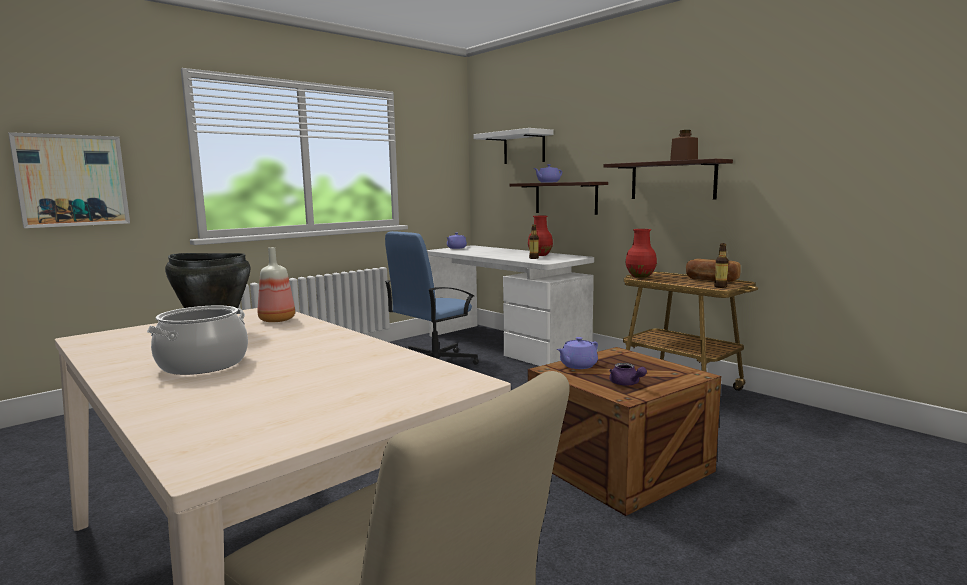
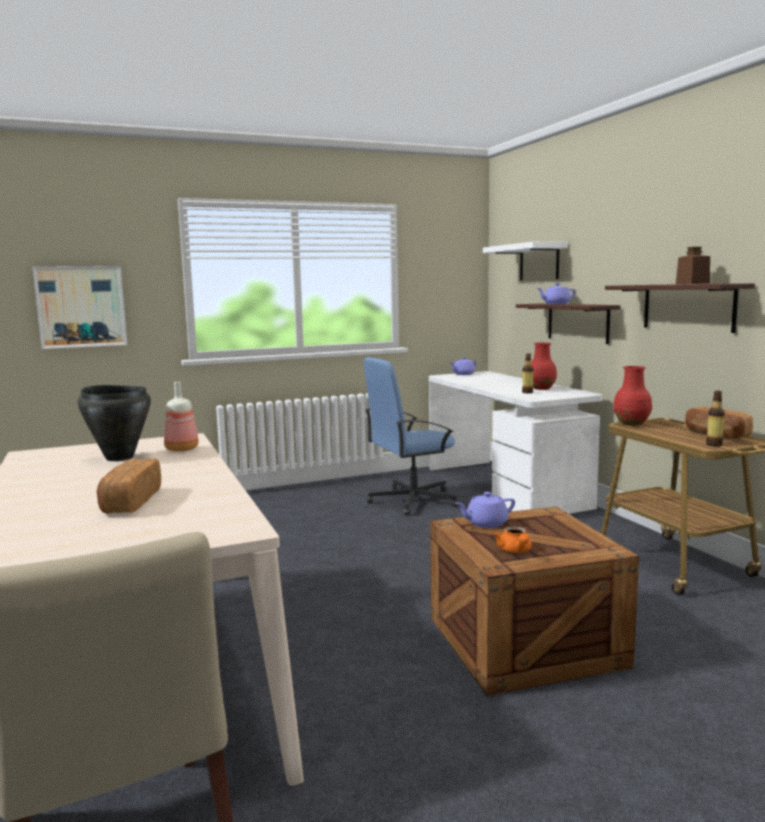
camera: 20 degrees right, 0 degrees up
cooking pot [147,305,248,375] -> none
purple teapot [609,363,647,385] -> orange teapot [493,526,532,553]
none -> bread [97,459,161,514]

